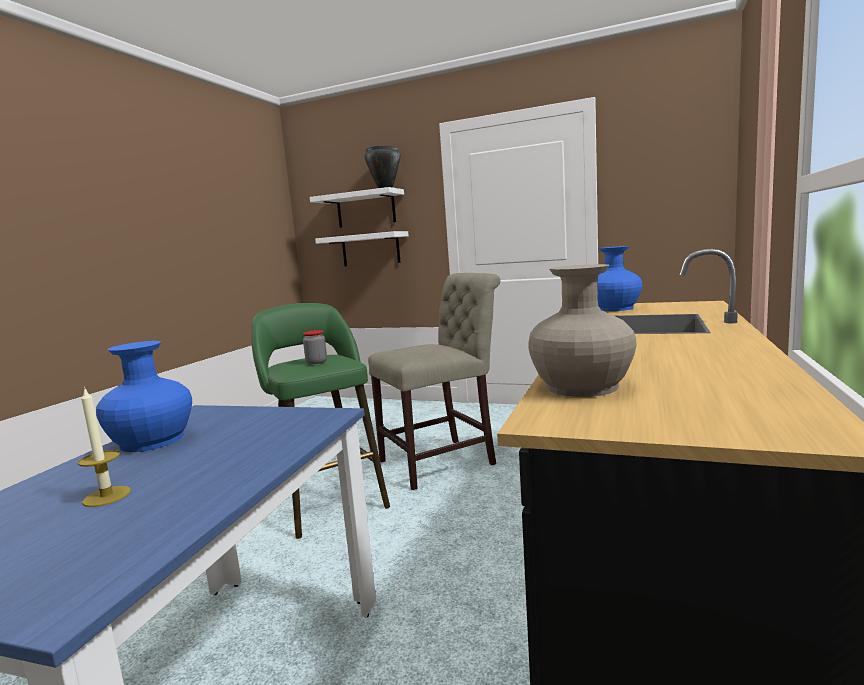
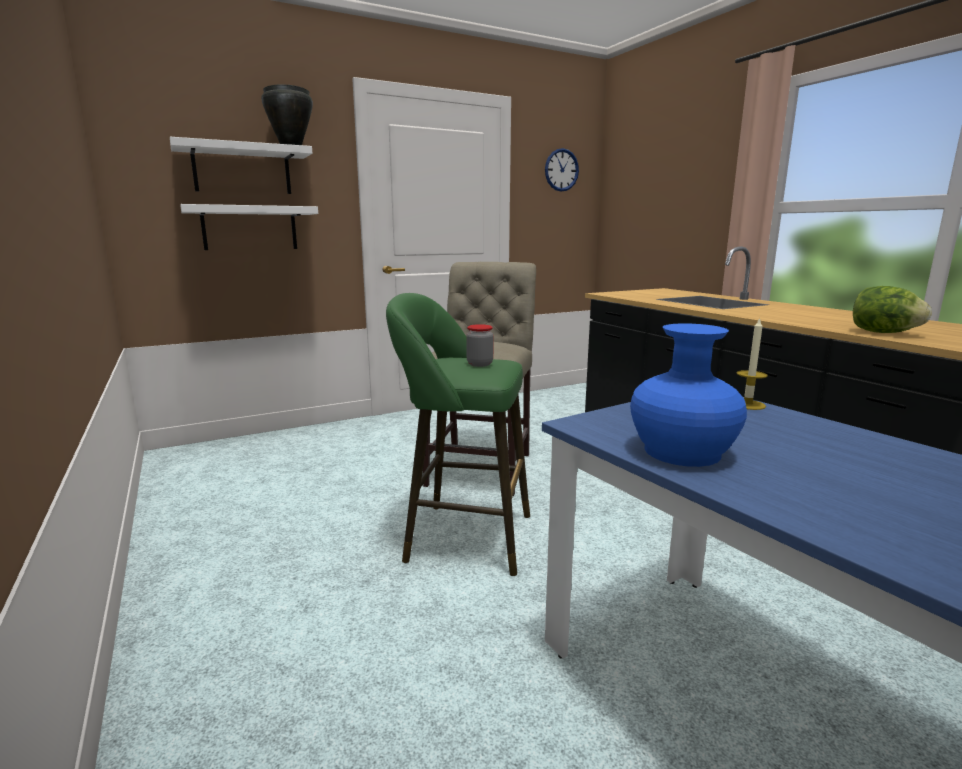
camera: 50 degrees left, 5 degrees up
candle [77,387,131,507] -> candle moved to [737,317,768,410]
beige vase [528,264,637,397] -> lettuce [853,286,932,333]
blue vase [597,246,642,311] -> none
none -> wall clock [545,148,579,192]

